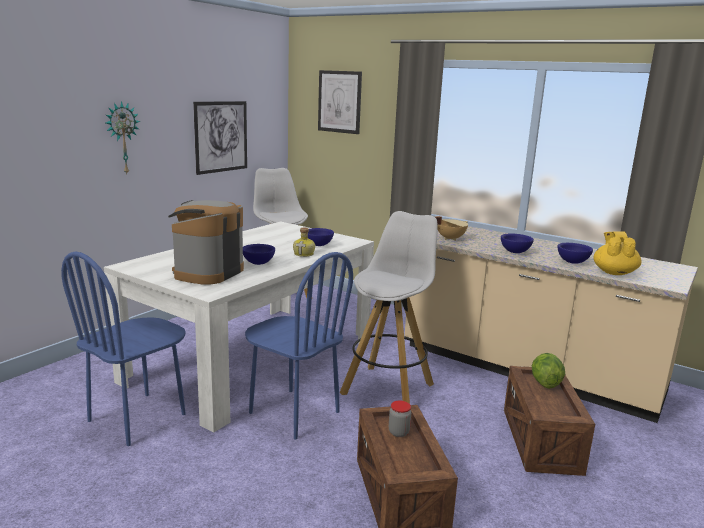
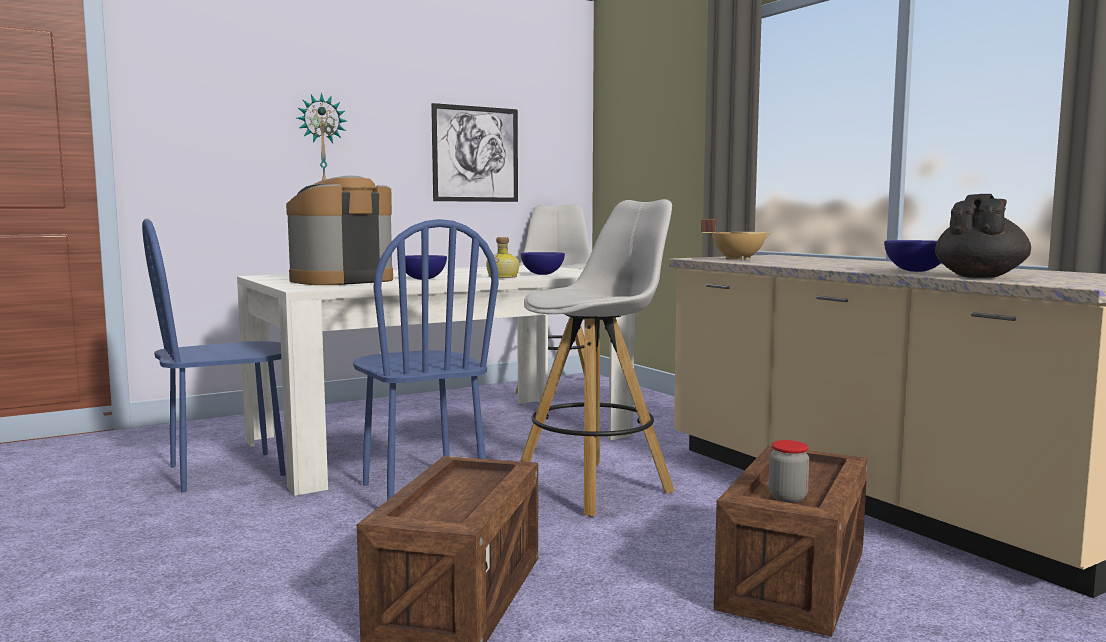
camera: 25 degrees right, 10 degrees down
picture [318,70,362,134] -> none
jar [389,400,411,437] -> jar moved to [769,440,809,502]
blue bowl [501,234,534,253] -> none
lettuce [532,353,565,389] -> none
yellow teapot [593,231,641,275] -> black teapot [935,194,1031,278]

